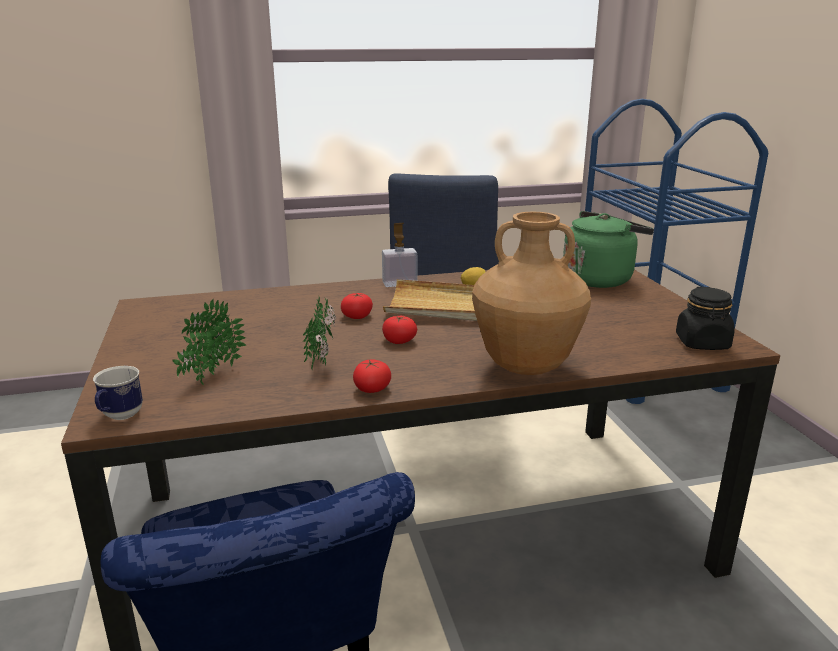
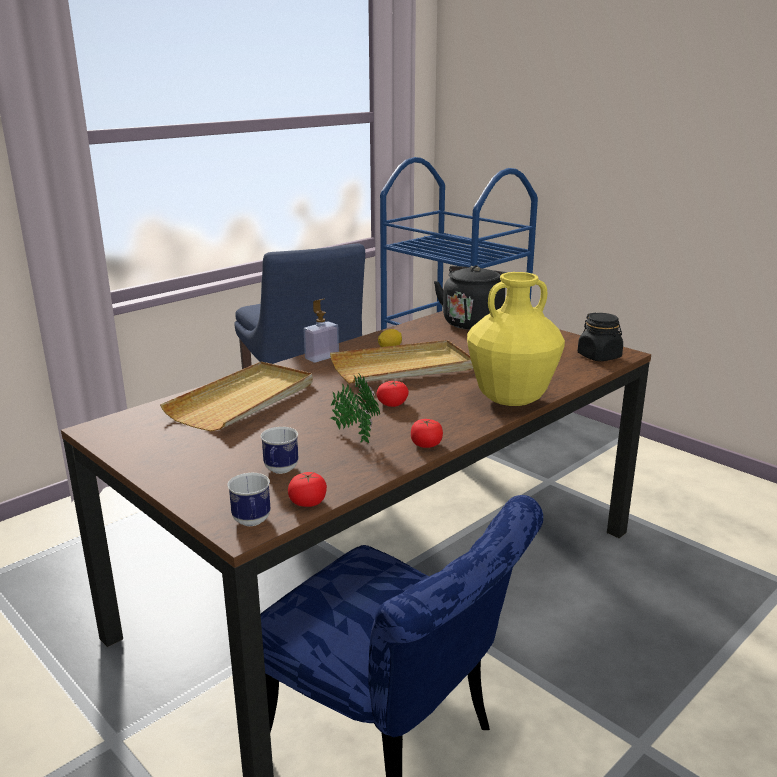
camera: 30 degrees left, 0 degrees up
potted plant [173,299,246,385] -> mug [261,427,299,474]
tomato [341,293,373,319] -> tomato moved to [288,472,327,507]
brown vase [472,211,591,375] -> yellow vase [467,272,565,406]
green kettle [563,211,654,288] -> black kettle [434,265,507,330]
none -> beige tray [160,362,313,431]

